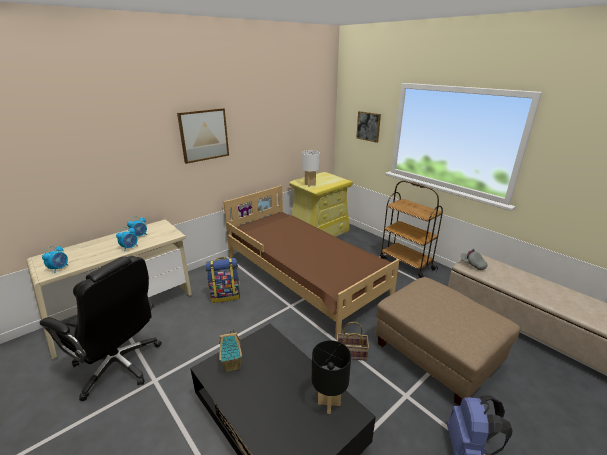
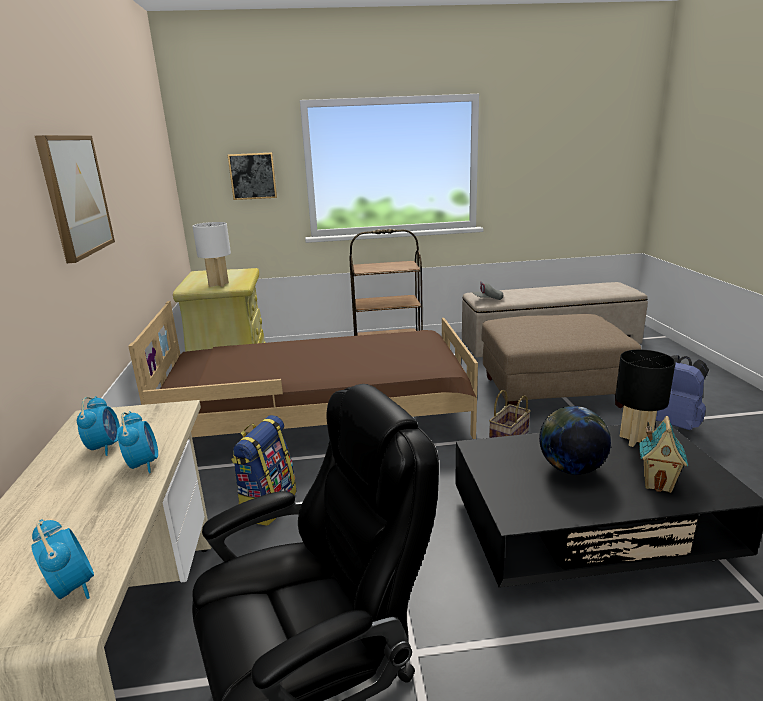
camera: 55 degrees left, 5 degrees down
toy house [219,329,242,372] -> toy house moved to [639,416,688,493]
none -> globe [539,406,611,475]

